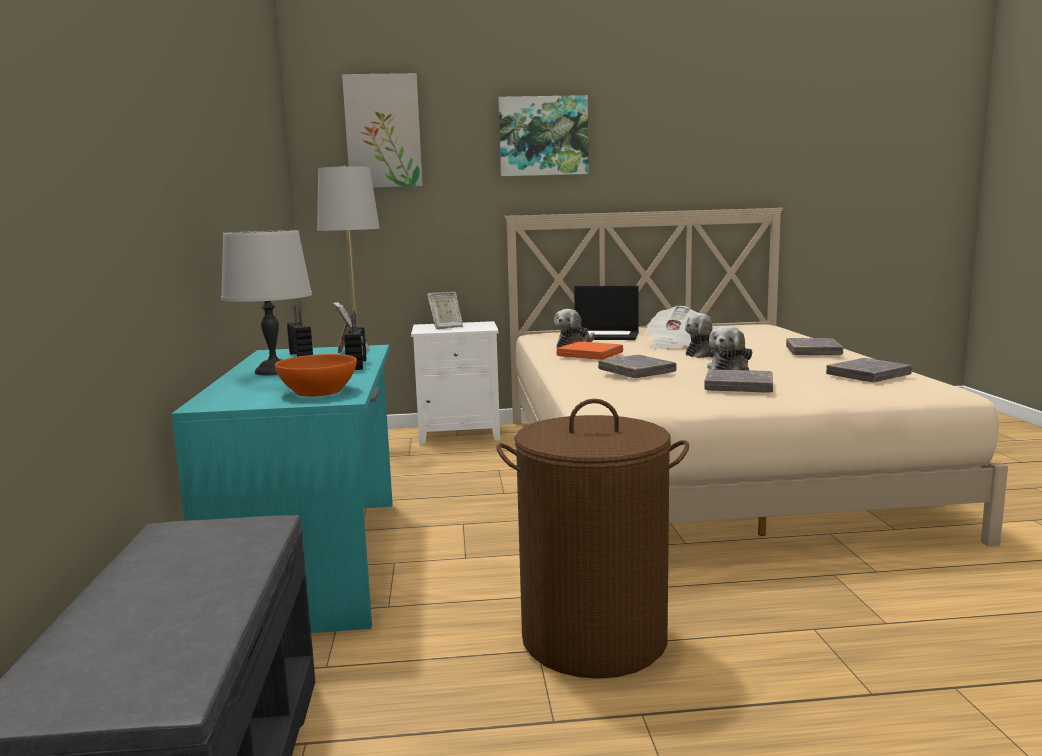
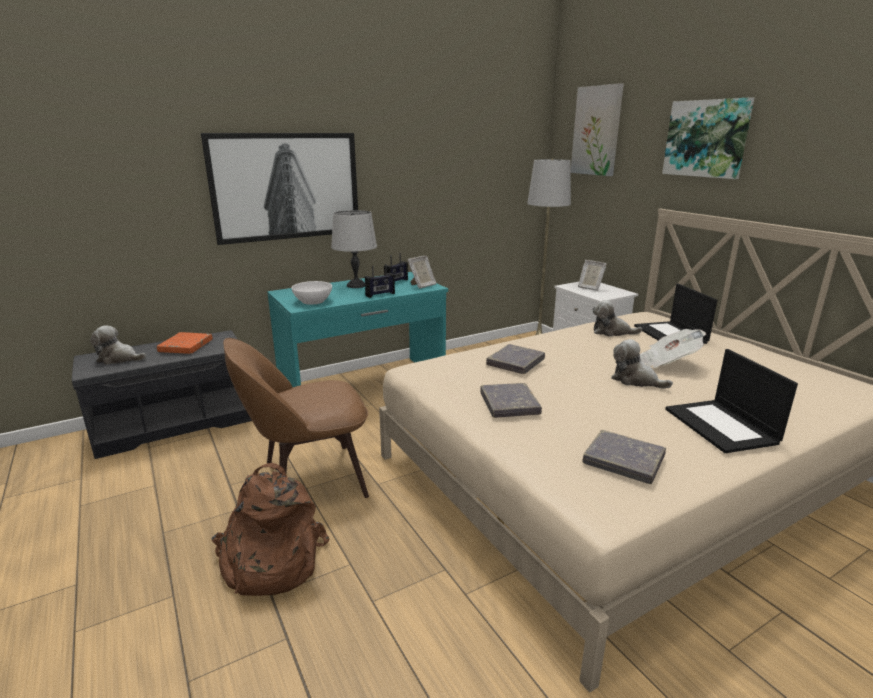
camera: 65 degrees right, 10 degrees up
orange bowl [275,354,357,397] -> white bowl [291,281,332,305]
brown laundry basket [496,399,689,679] -> brown chair [223,338,369,498]
orange book [557,342,623,360] -> orange book moved to [157,332,213,354]
plush toy [707,326,752,370] -> plush toy moved to [90,325,146,365]
grey book [786,338,843,355] -> laptop [665,349,798,453]
none -> picture [201,133,358,245]
none -> brown backpack [211,463,329,596]

